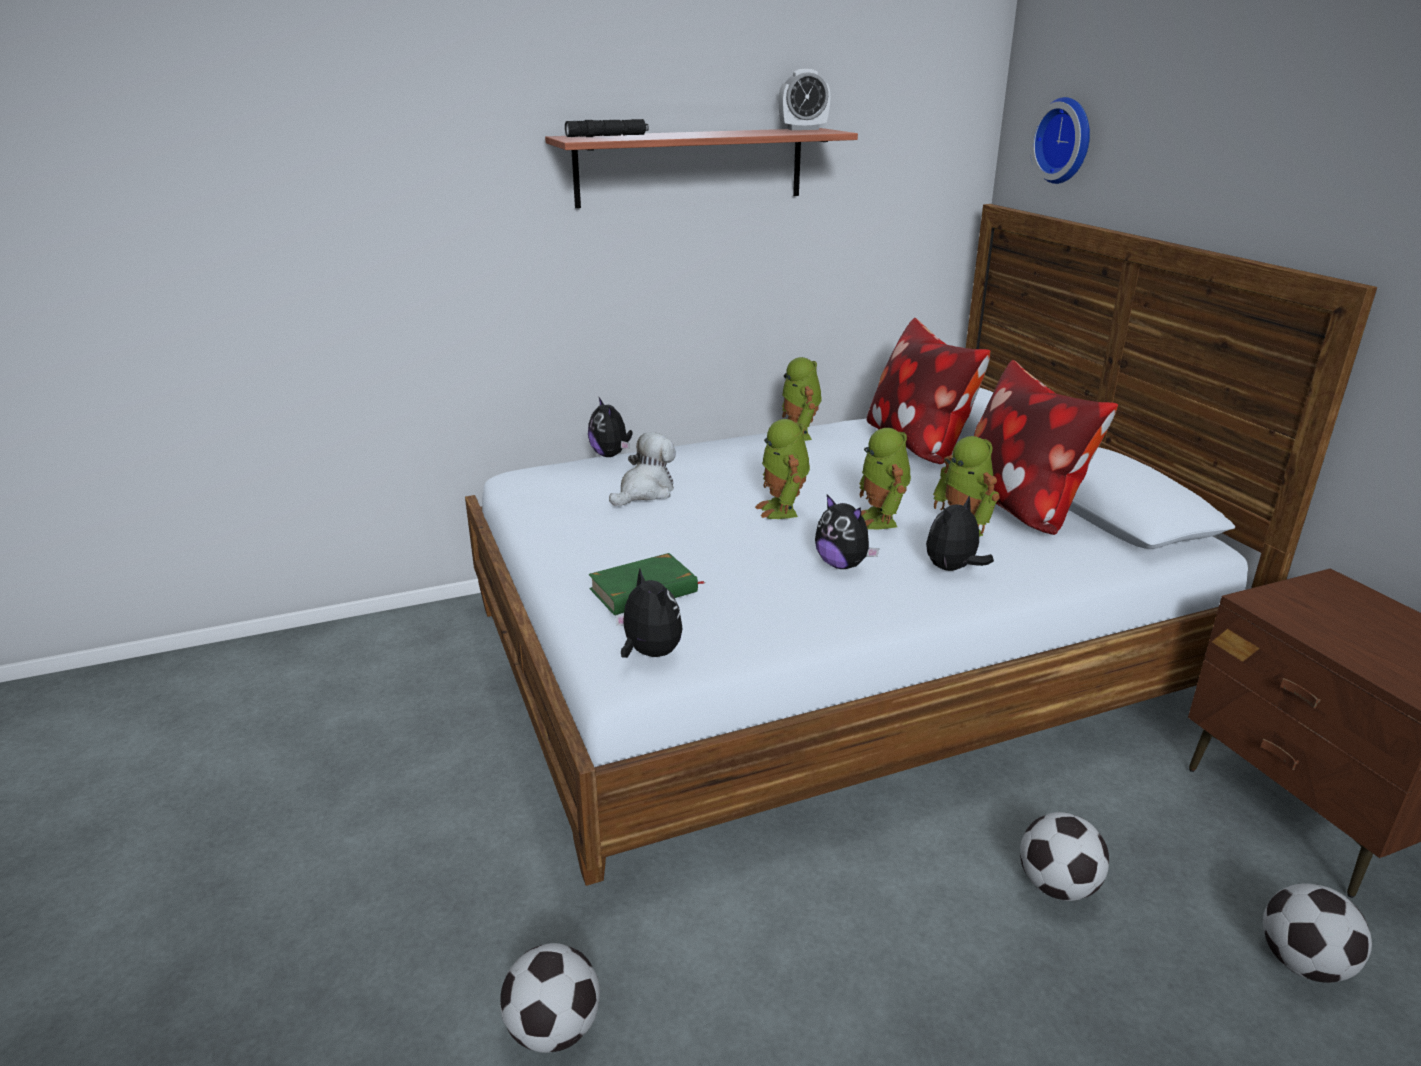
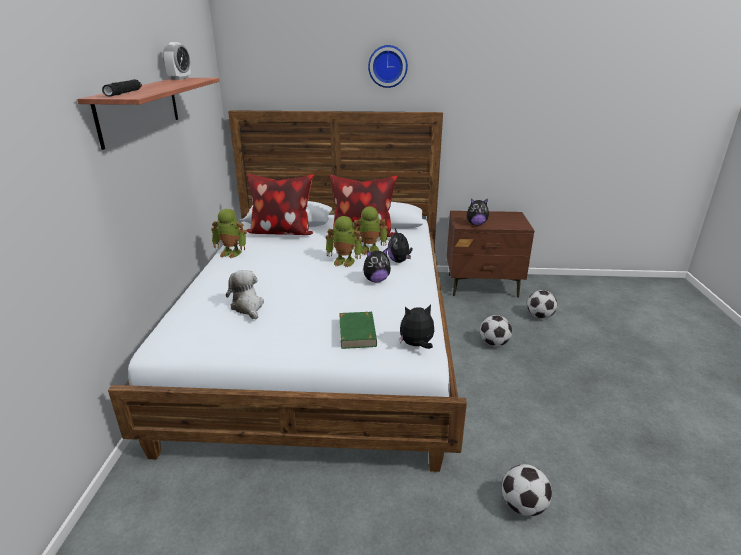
camera: 65 degrees left, 0 degrees up
plush toy [588,396,633,457] -> plush toy moved to [467,199,489,225]
toy robot [755,419,810,519] -> none
wall clock [1030,97,1090,184] -> wall clock moved to [368,45,408,88]

